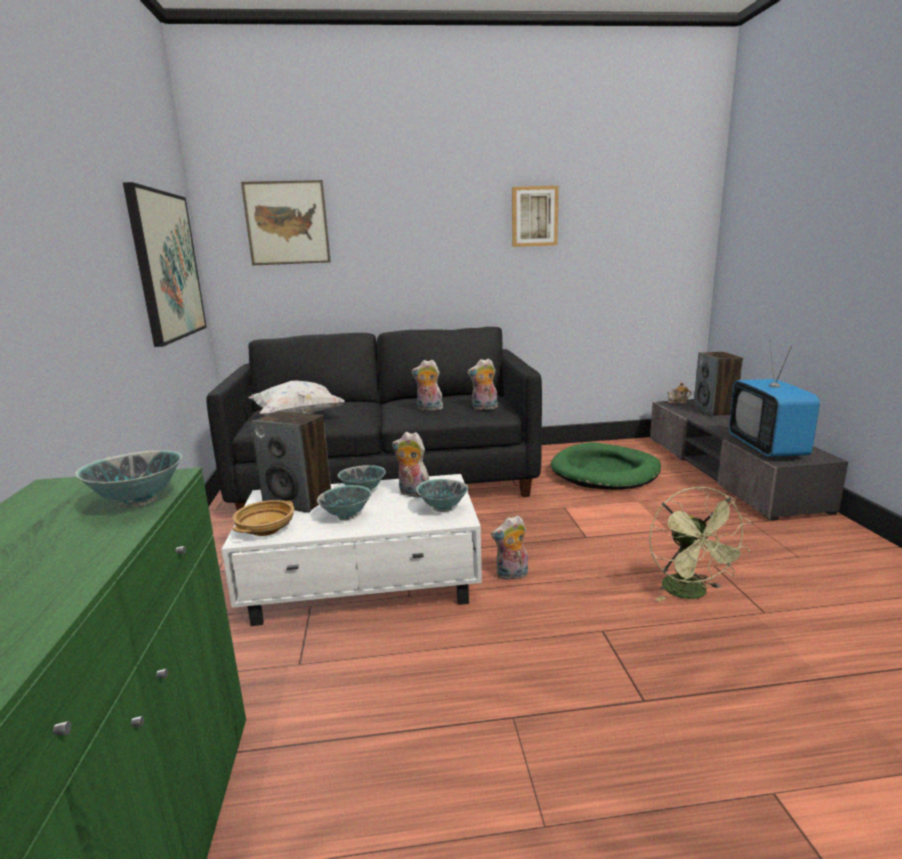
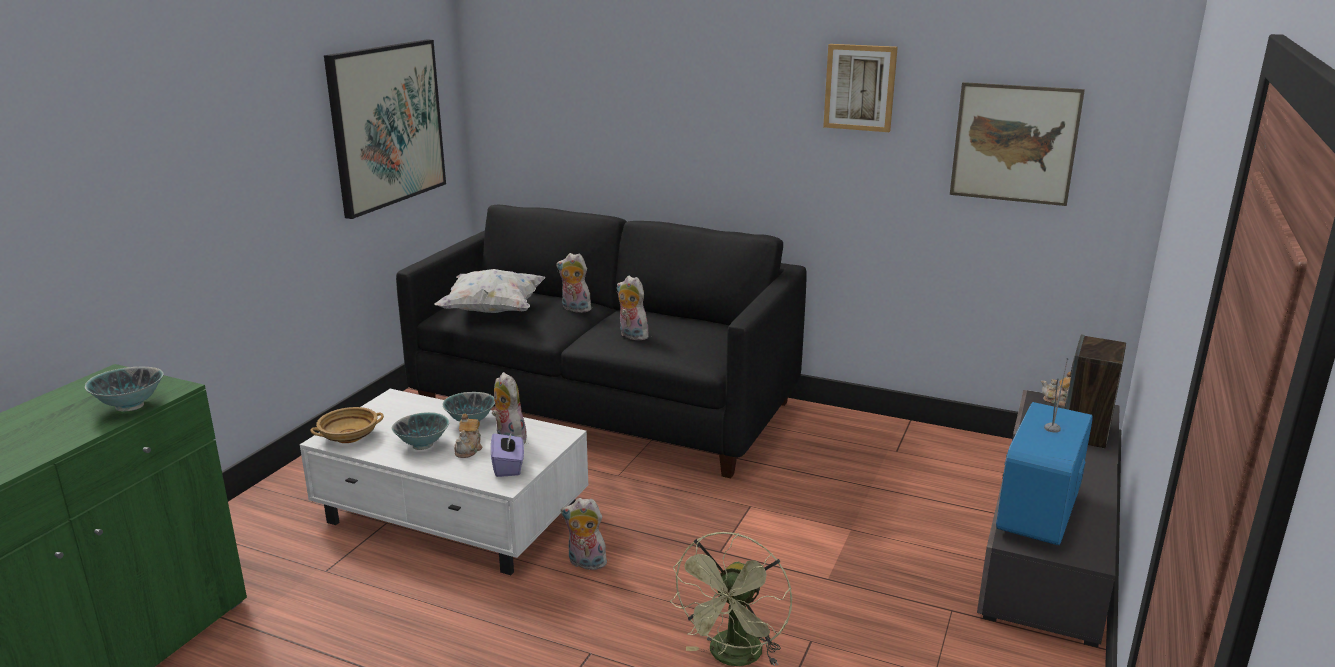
camera: 30 degrees right, 5 degrees up
picture [241,180,331,265] -> picture moved to [950,82,1085,206]
speaker [251,411,331,513] -> none
bowl [416,479,468,512] -> purple tissue box [491,431,524,477]
plush toy [467,358,498,410] -> plush toy moved to [557,253,592,313]
green dog bed [551,442,661,490] -> none
none -> teapot [454,413,482,458]

